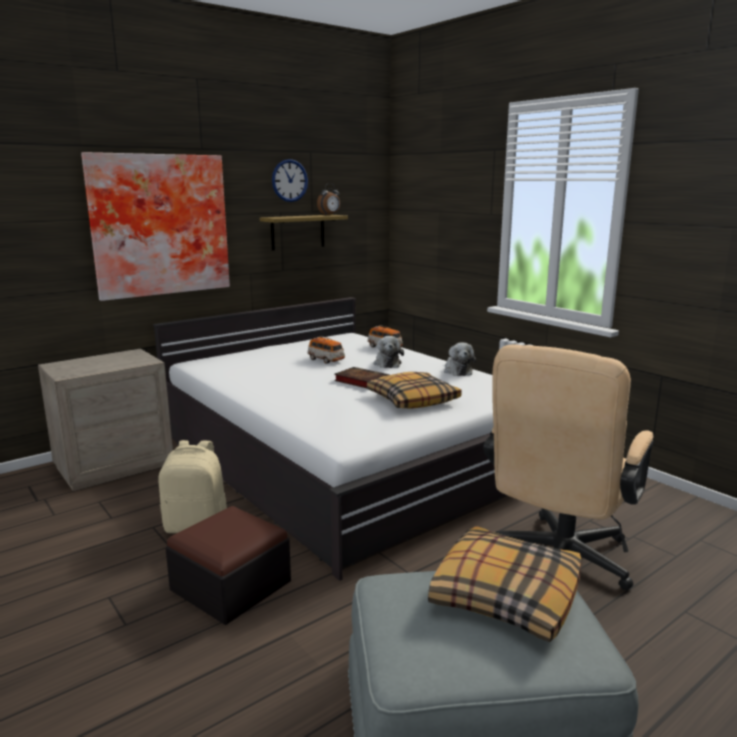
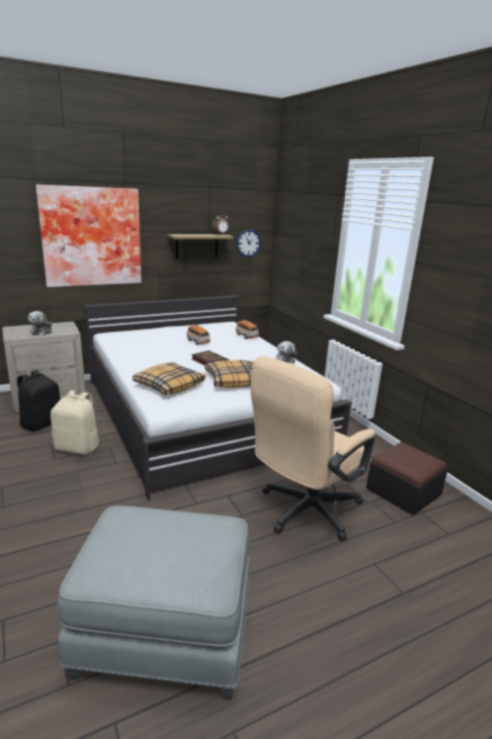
camera: 10 degrees right, 5 degrees up
ottoman [166,506,291,625] -> ottoman moved to [366,442,448,515]
wall clock [272,159,308,202] -> wall clock moved to [237,229,261,257]
plush toy [374,336,404,368] -> plush toy moved to [28,311,52,336]
pillow [428,526,582,642] -> pillow moved to [132,362,206,395]
none -> black backpack [17,371,60,431]

